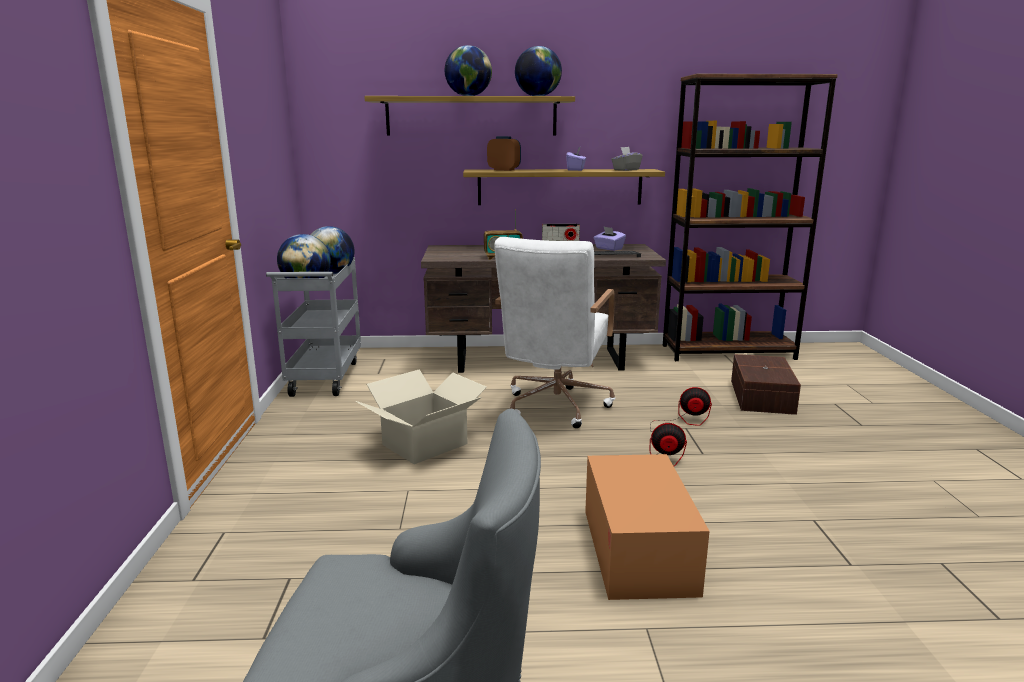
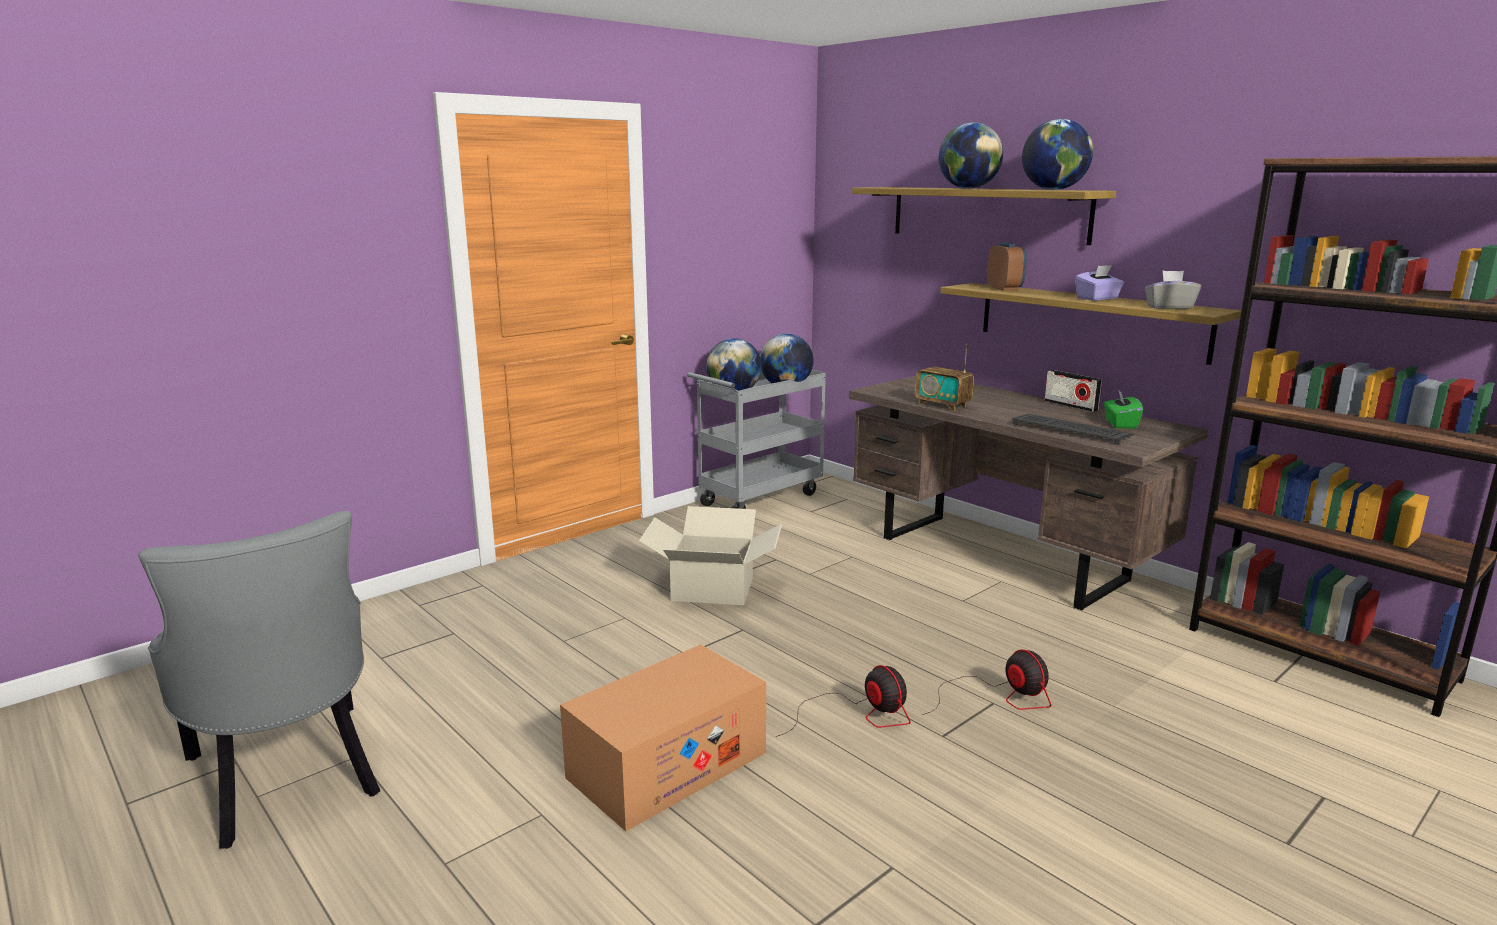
camera: 50 degrees right, 0 degrees up
white office chair [494,237,615,428] -> none
purple tissue box [594,226,626,251] -> green tissue box [1104,389,1143,429]
brown storage box [731,354,801,415] -> none

